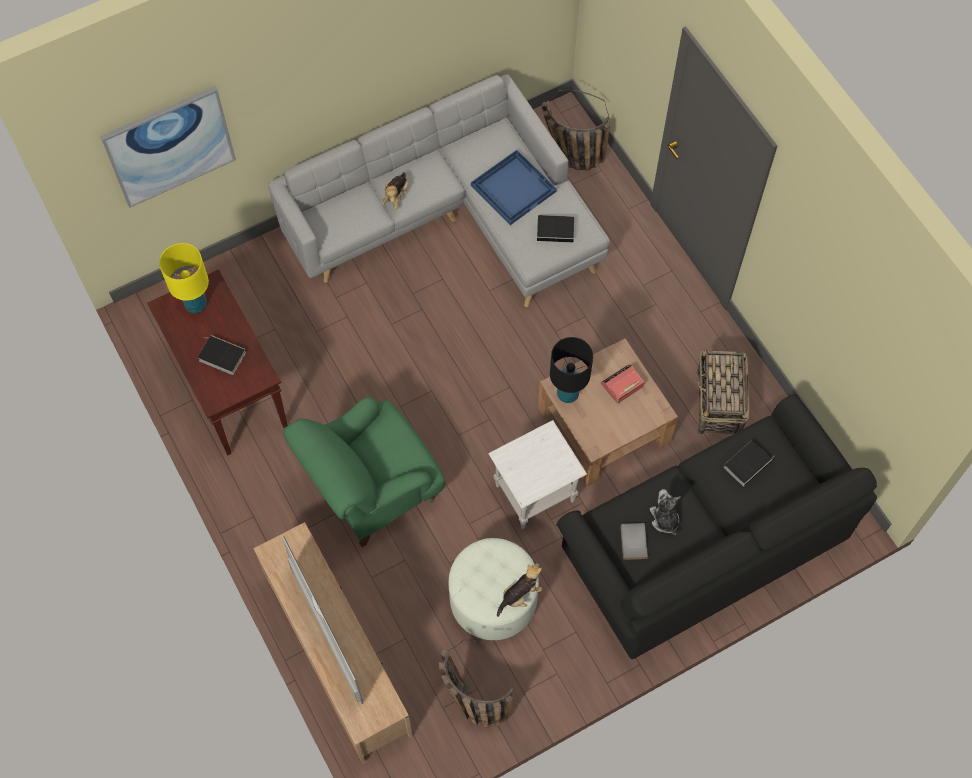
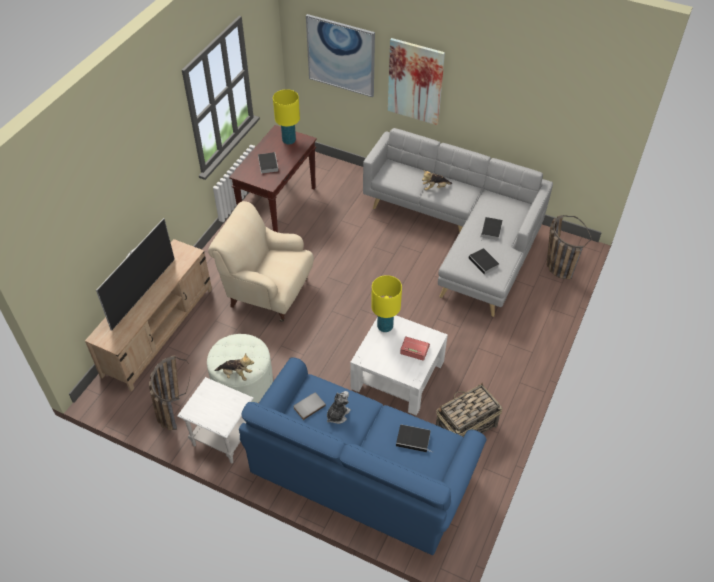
camera: 55 degrees right, 15 degrees down
green armchair [283,397,446,547] -> beige armchair [208,201,314,322]
blue tray [471,150,557,225] -> book [481,217,503,241]
white side table [488,420,587,529] -> white side table moved to [177,377,253,464]
brown coffee table [538,339,678,487] -> white coffee table [350,315,448,416]
black table lamp [550,337,593,403] -> yellow table lamp [371,275,402,332]
black sofa [556,395,877,659] -> blue sofa [239,357,486,555]
none -> picture [388,38,445,125]

